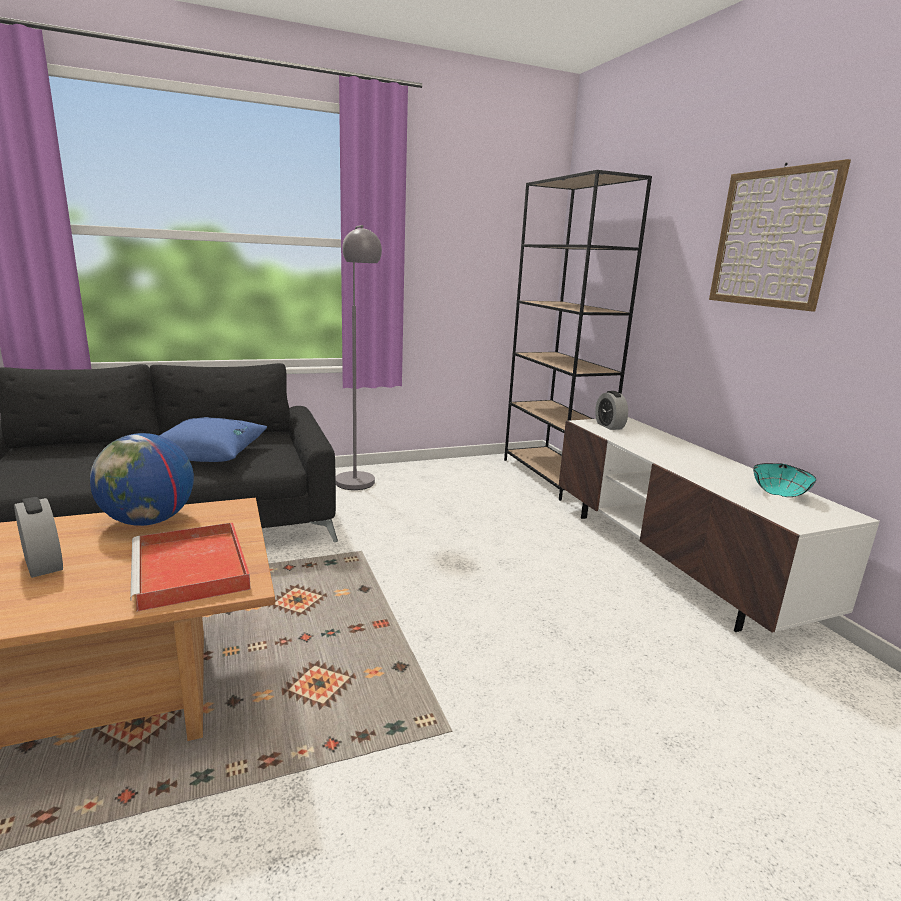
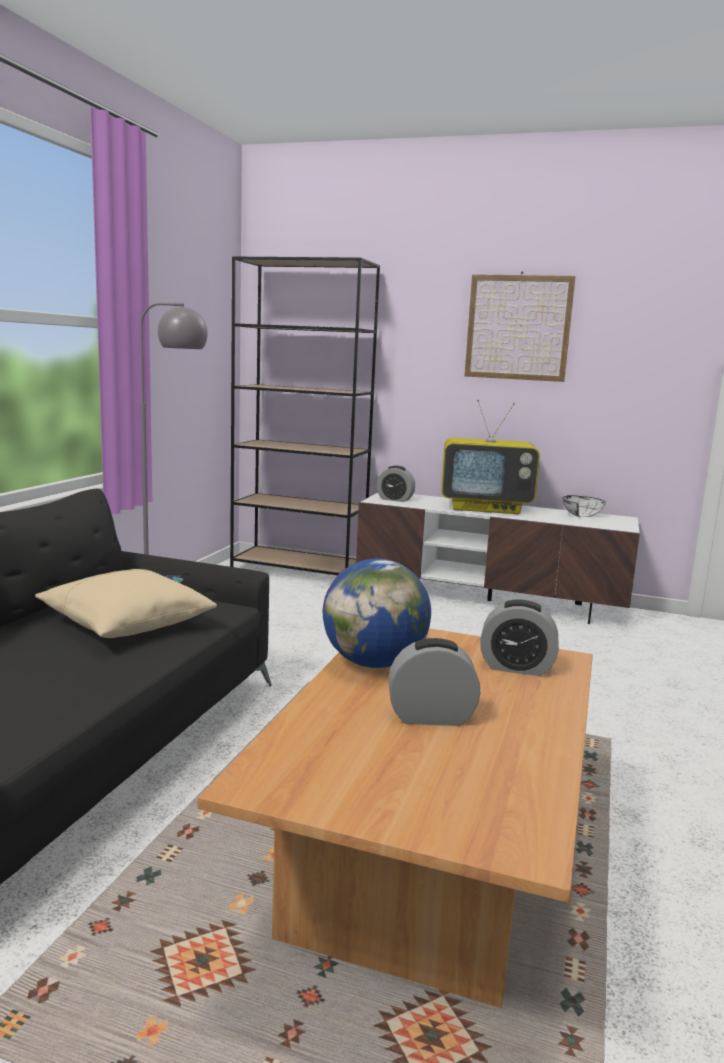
camera: 50 degrees left, 5 degrees down
red tray [130,522,251,612] -> alarm clock [480,599,559,676]
blue pillow [159,417,267,462] -> beige pillow [35,569,217,638]
turquoise bowl [753,463,816,497] -> white bowl [562,495,606,517]
none -> television [441,400,540,514]

